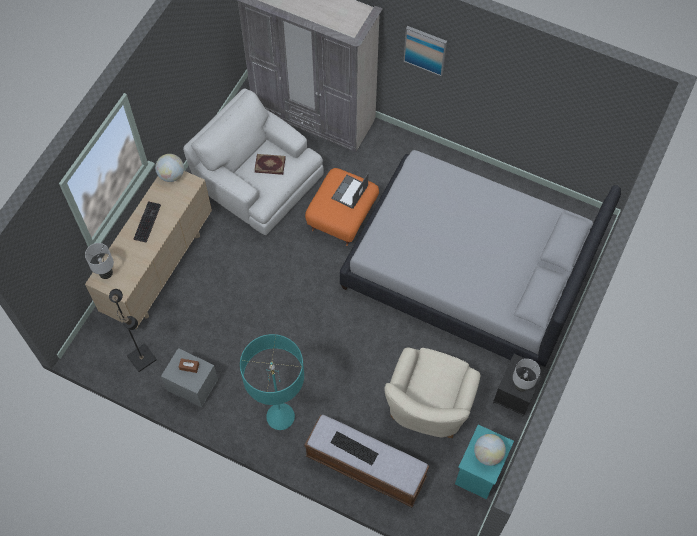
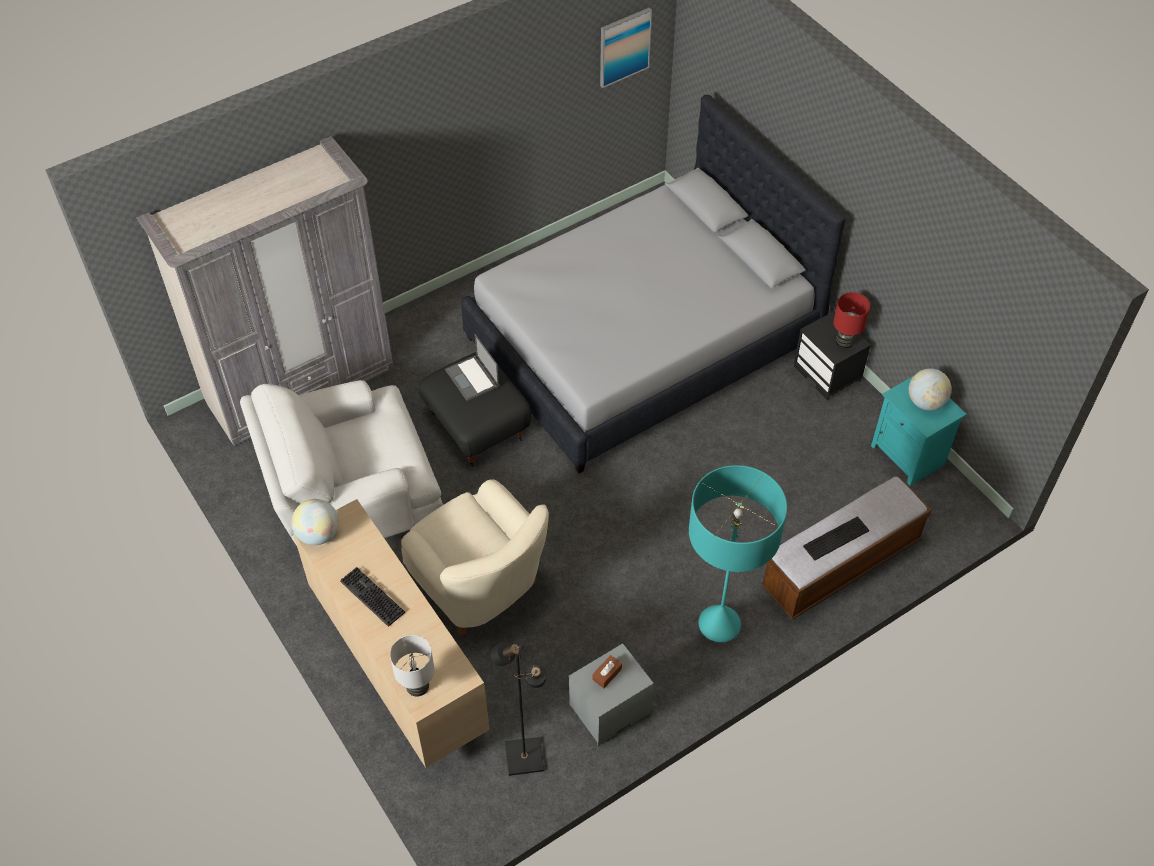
camera: 60 degrees left, 10 degrees down
book [254,154,286,175] -> none
orange ottoman [305,168,379,246] -> black ottoman [418,352,531,467]
beige armchair [384,348,480,438] -> beige armchair moved to [401,479,549,635]
picture [404,26,447,76] -> picture moved to [600,7,652,88]
grey table lamp [513,359,540,392] -> red table lamp [833,292,870,348]

